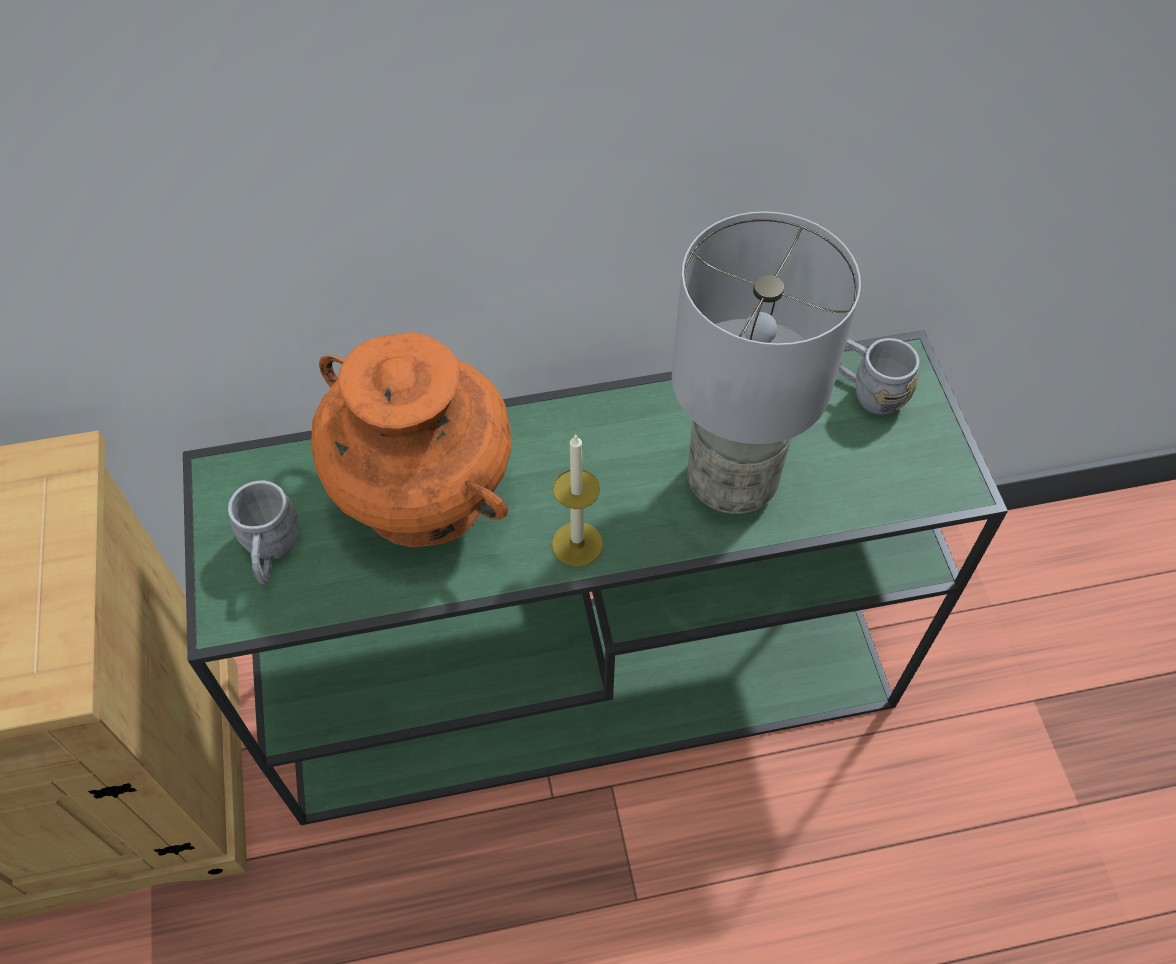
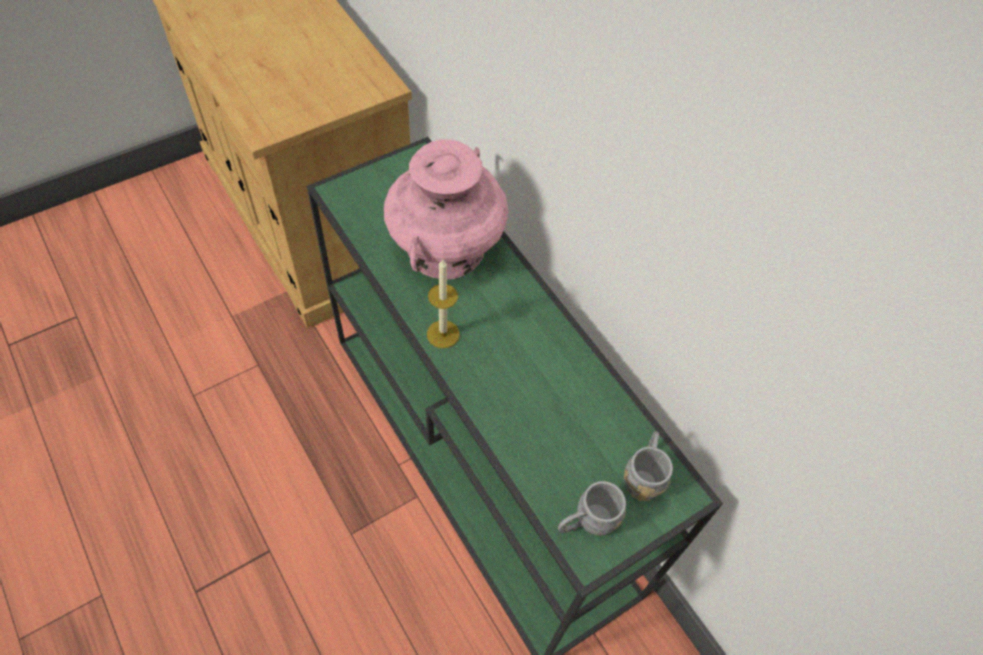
camera: 65 degrees right, 0 degrees up
grey mug [228,481,298,584] -> grey mug moved to [558,481,626,536]
orange vase [311,332,511,547] -> pink vase [384,139,508,279]
grey table lamp [672,211,861,514] -> none

